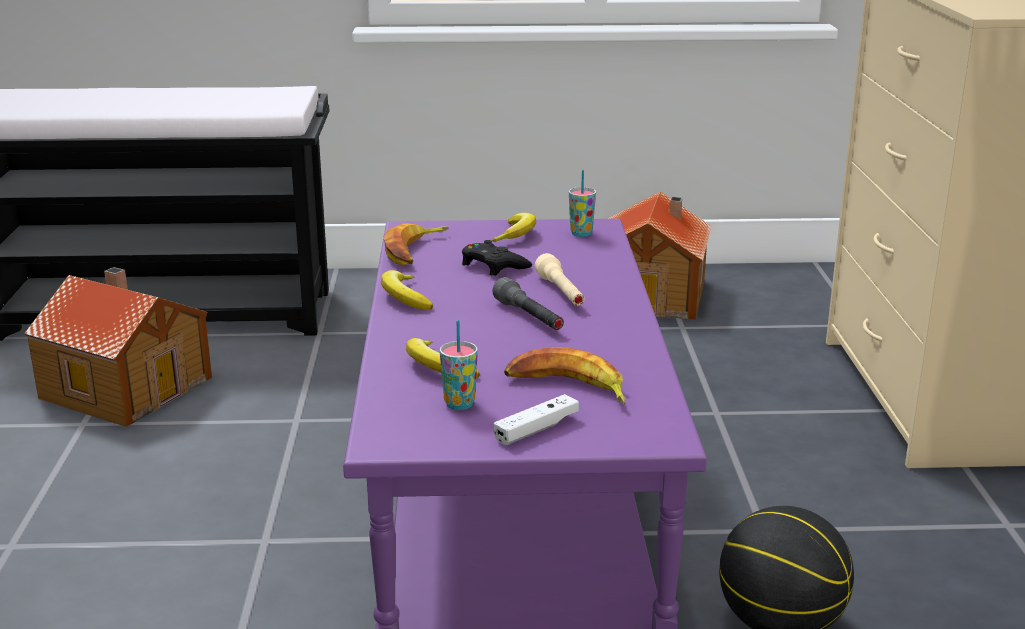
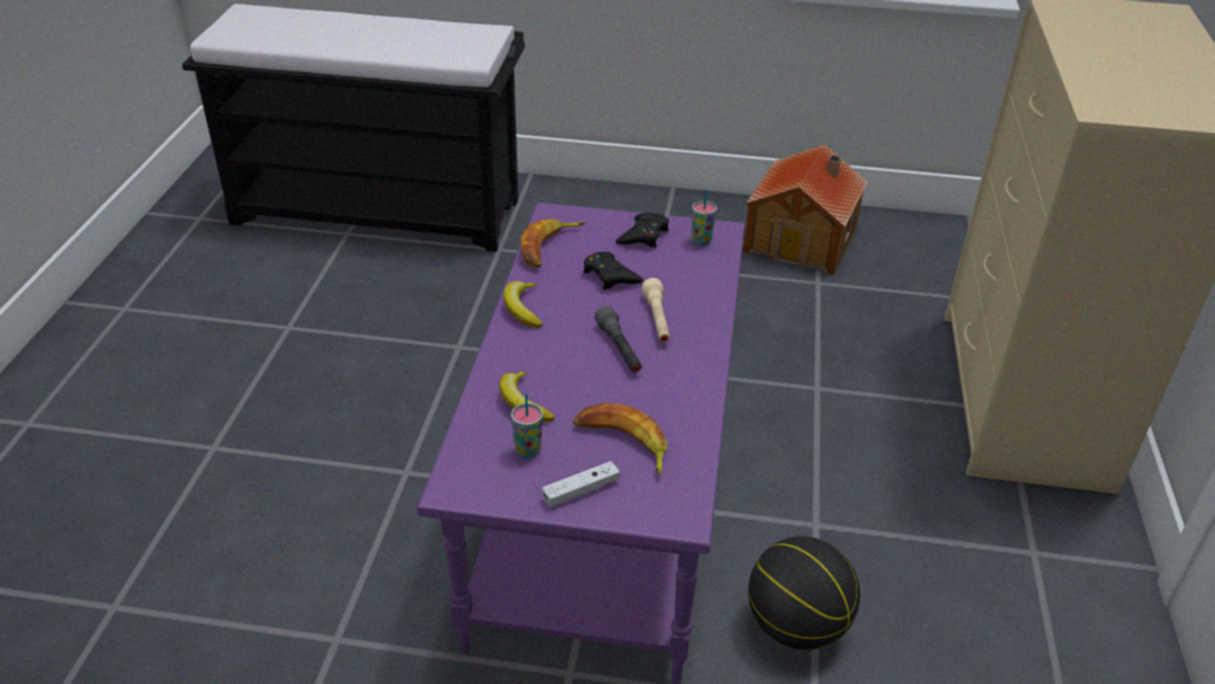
camera: 10 degrees right, 15 degrees up
toy house [24,267,212,427] -> none
banana [491,213,536,242] -> black game controller [616,213,669,248]

